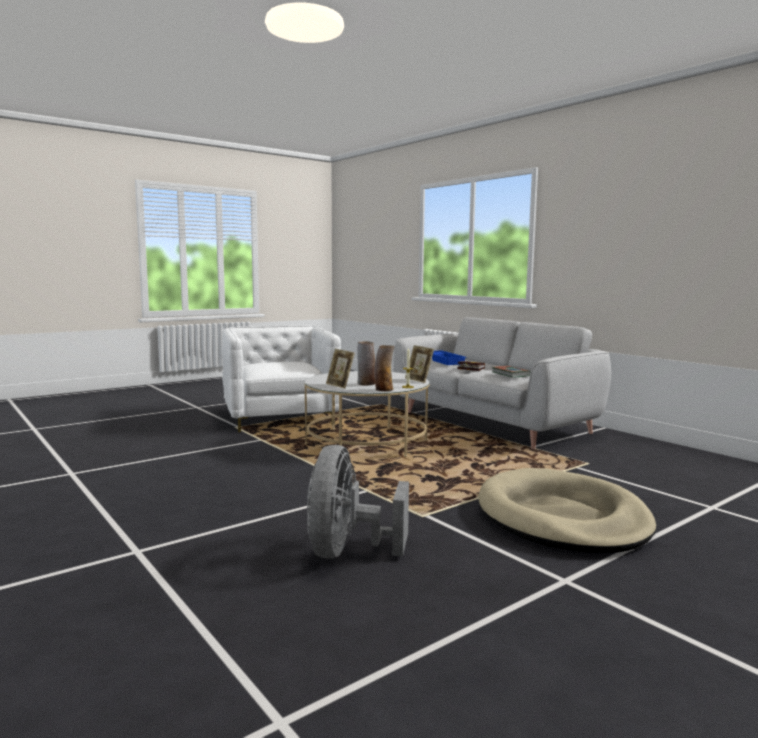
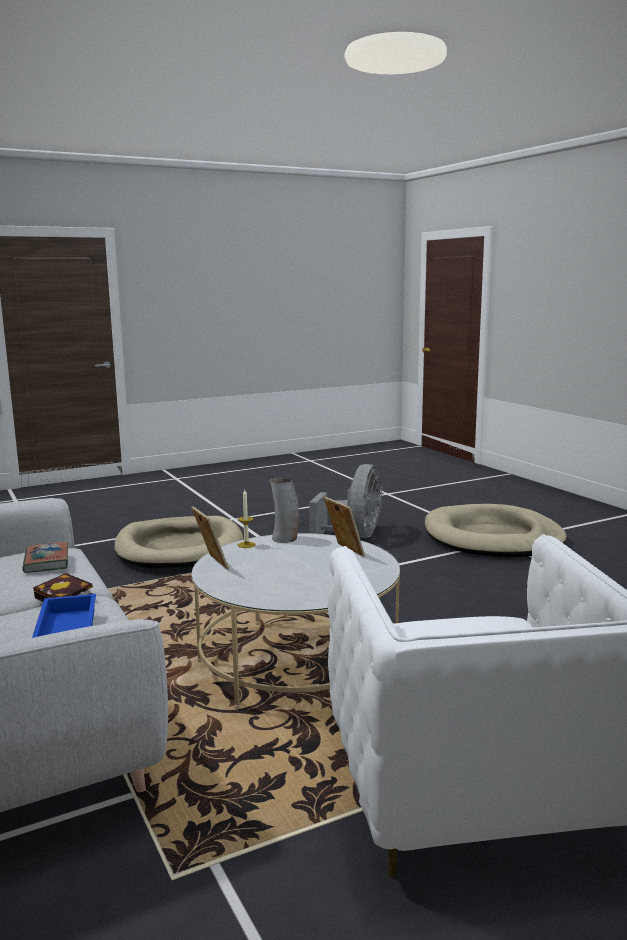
camera: 170 degrees left, 5 degrees up
vase [357,341,375,385] -> none
none -> beige dog bed [425,504,567,557]

